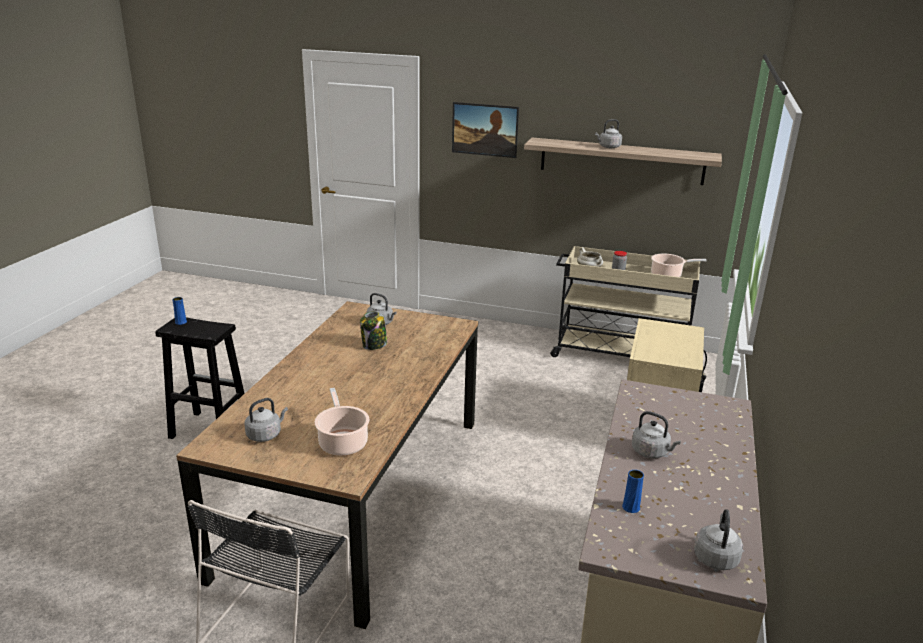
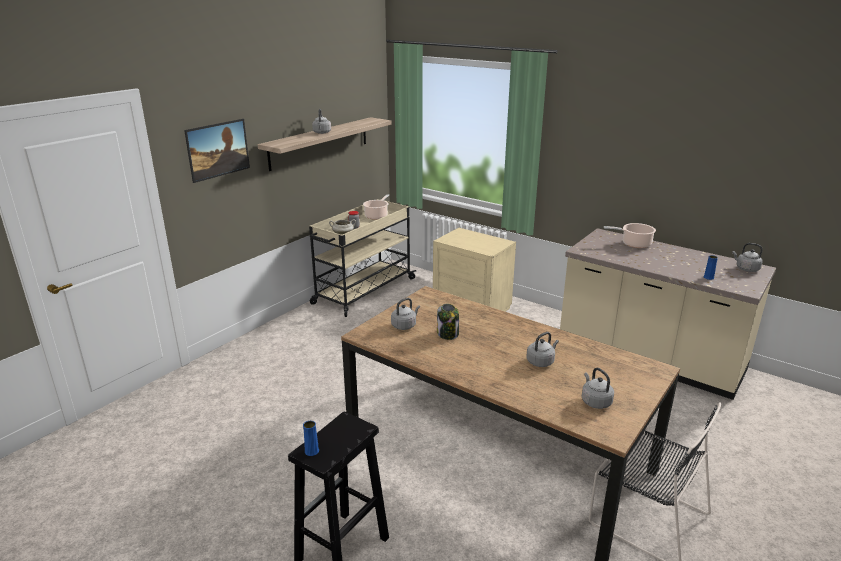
camera: 70 degrees left, 0 degrees up
cooking pot [315,388,370,456] -> cooking pot moved to [604,223,656,248]
grey kettle [632,411,681,458] -> grey kettle moved to [526,332,559,367]

